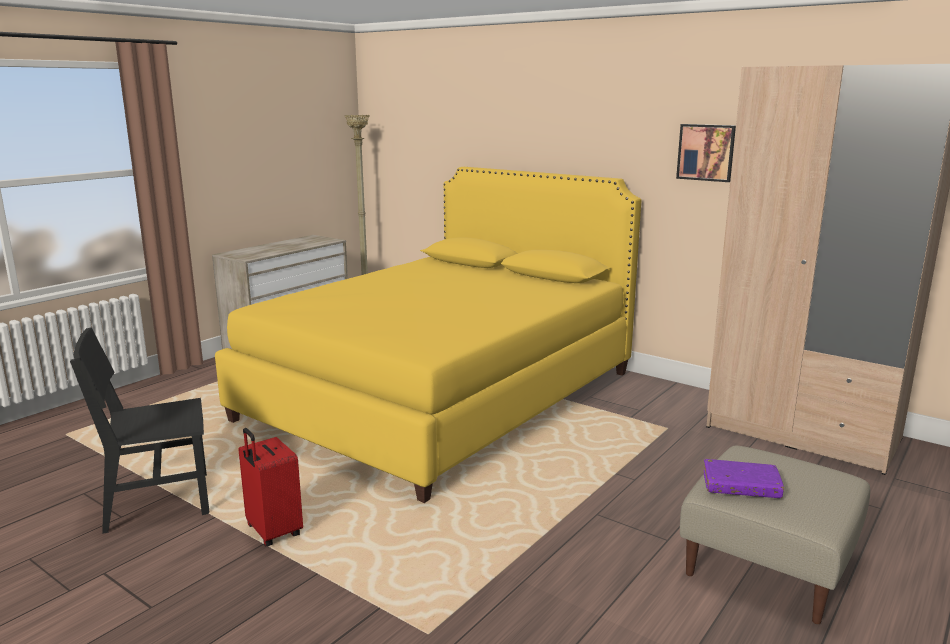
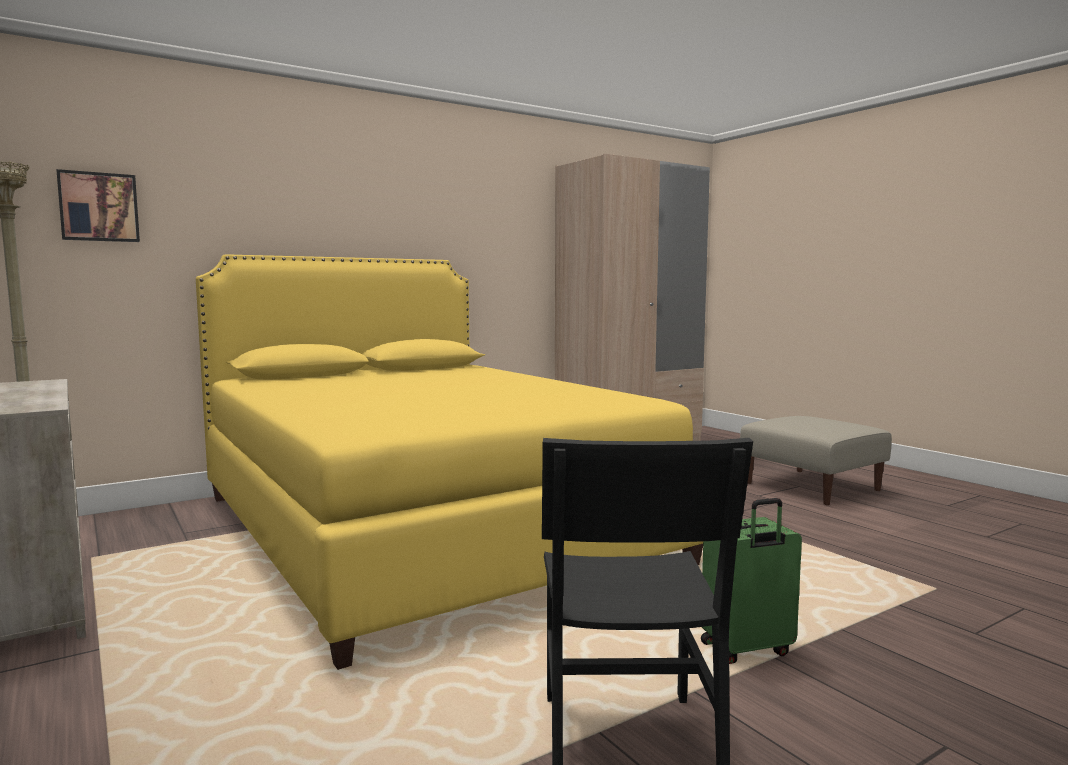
camera: 70 degrees left, 10 degrees down
red suitcase [238,428,303,546] -> green suitcase [701,498,802,664]
picture [676,124,736,182] -> picture moved to [56,169,140,242]
purple book [703,459,784,498] -> none

